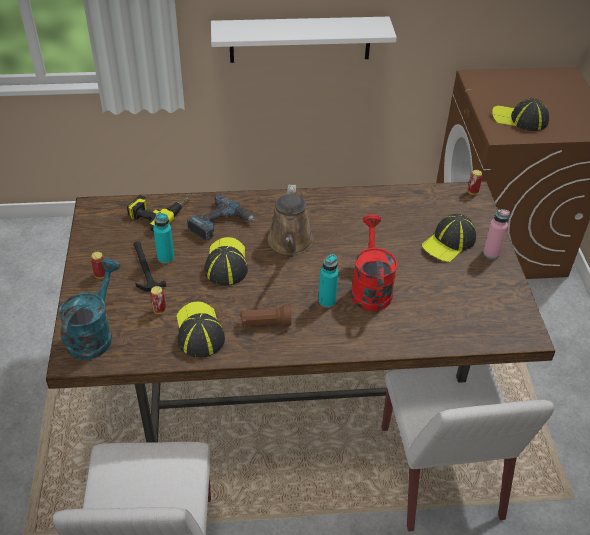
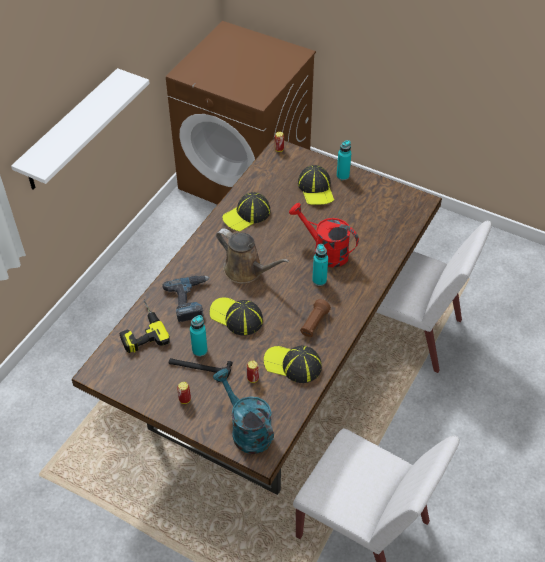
camera: 55 degrees left, 5 degrees up
pink bottle [483,209,510,259] -> turquoise bottle [337,140,351,180]
cap [492,98,549,131] -> cap moved to [222,192,270,232]

